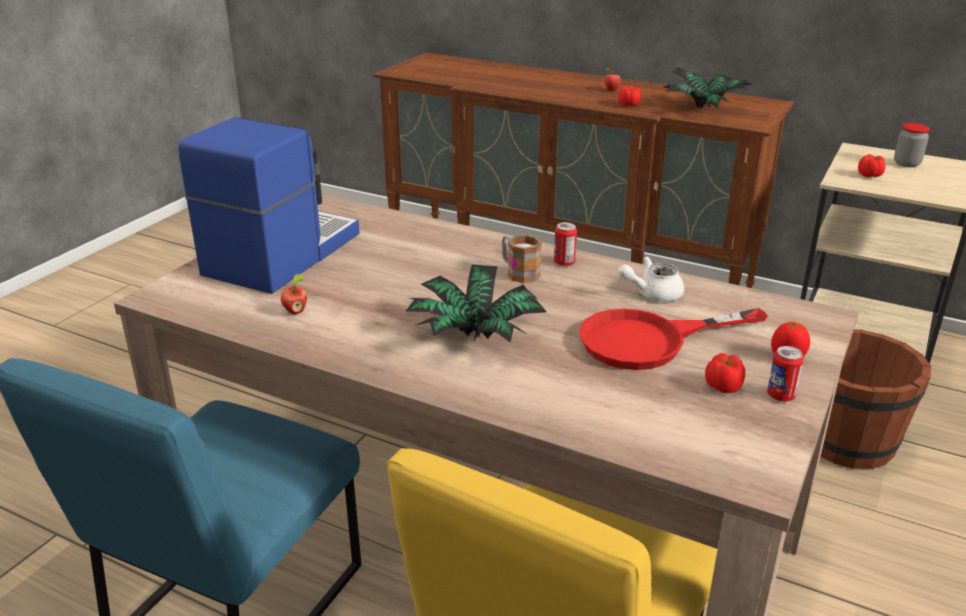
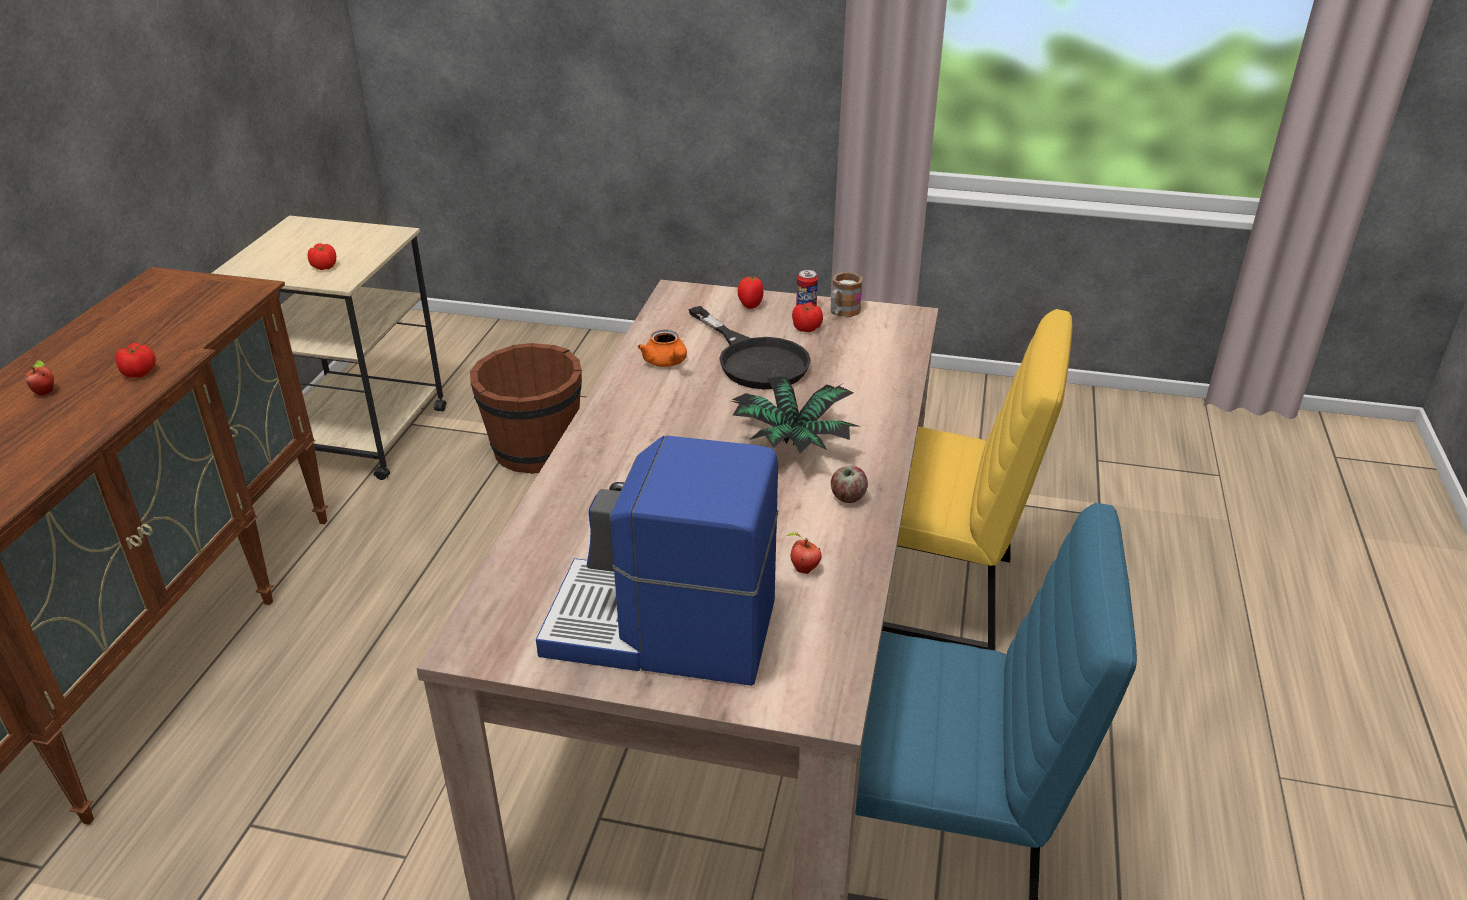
camera: 105 degrees left, 5 degrees up
mug [502,235,542,283] -> mug moved to [831,272,863,317]
can [554,222,577,266] -> none
red frying pan [579,308,768,370] -> black frying pan [688,306,811,389]
white teapot [618,256,684,302] -> orange teapot [638,330,687,367]
potted plant [663,68,753,109] -> none
jar [894,123,930,167] -> none
none -> apple [831,466,868,503]

